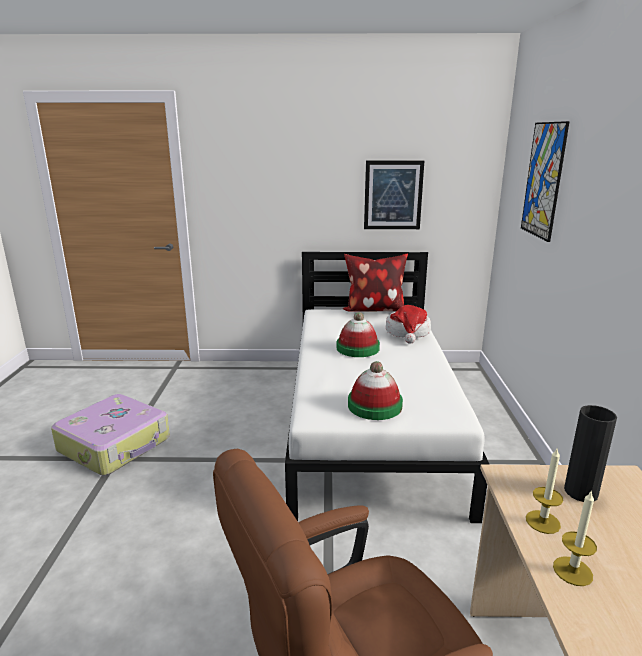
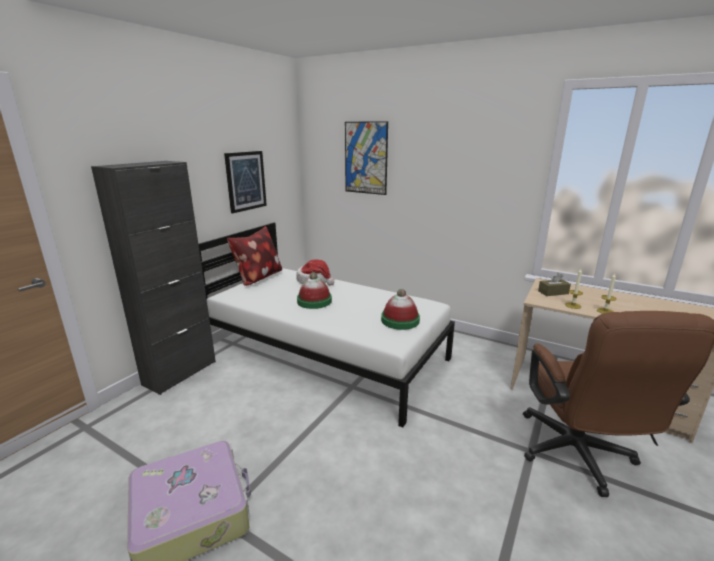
camera: 60 degrees left, 0 degrees up
black vase [564,405,617,502] -> brown tissue box [538,273,571,296]
none -> black cabinet [91,161,216,395]

